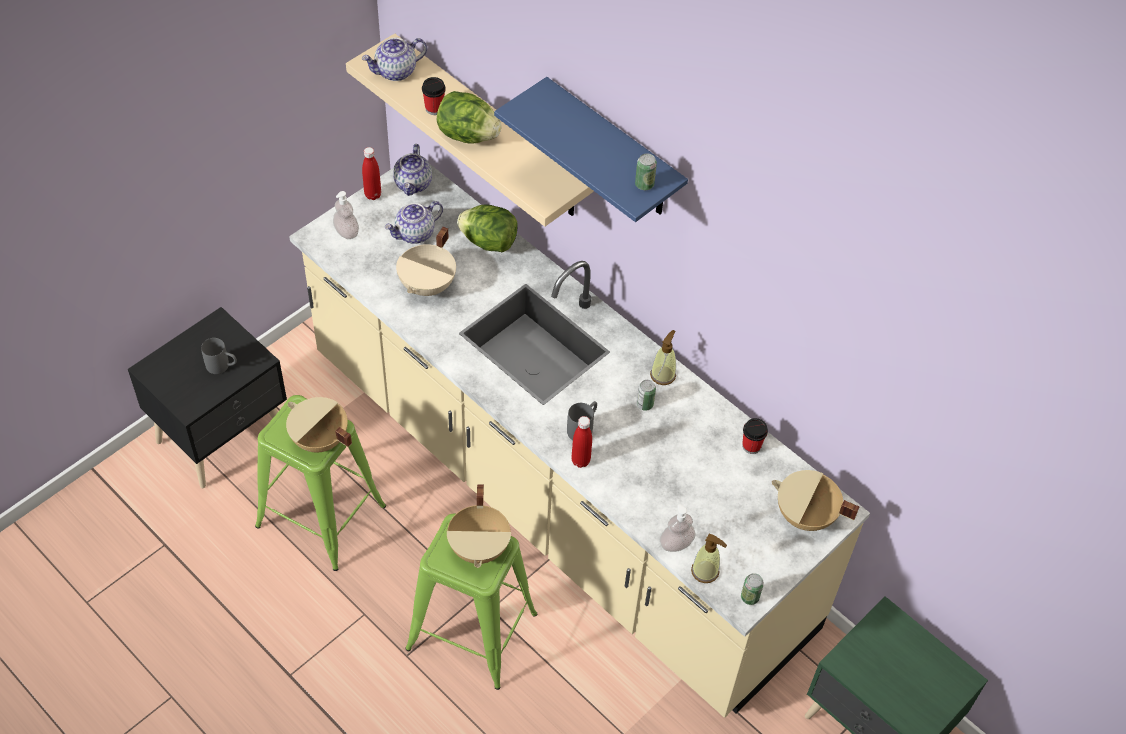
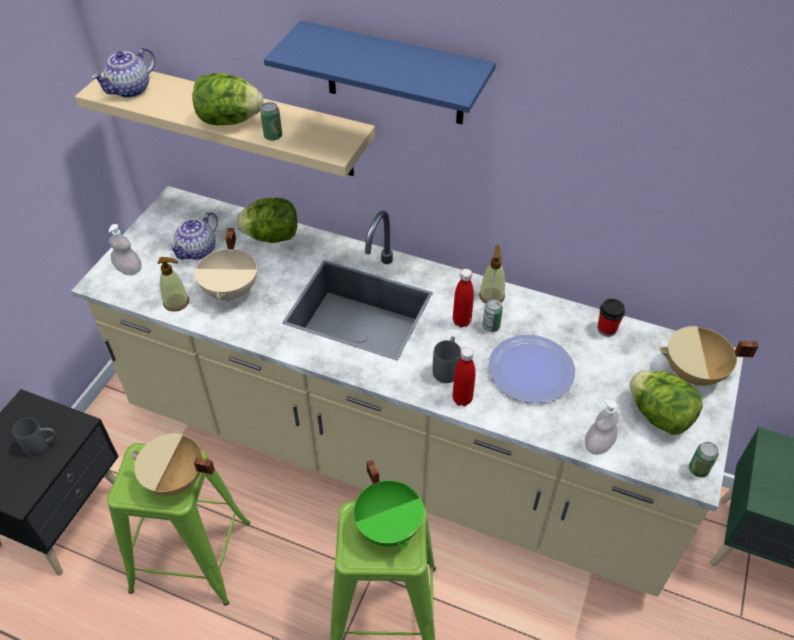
camera: 20 degrees left, 5 degrees down
red bottle [362,147,381,200] -> red bottle moved to [453,269,474,327]
teapot [393,144,432,196] -> none
cup [422,77,446,115] -> none
beige cooking pot [447,484,511,568] -> green cooking pot [354,460,424,549]
can [635,153,657,190] -> can moved to [260,102,282,141]
soap dispenser [691,534,727,583] -> soap dispenser moved to [157,257,189,312]
none -> plate [488,335,575,403]
none -> lettuce [630,371,703,435]

